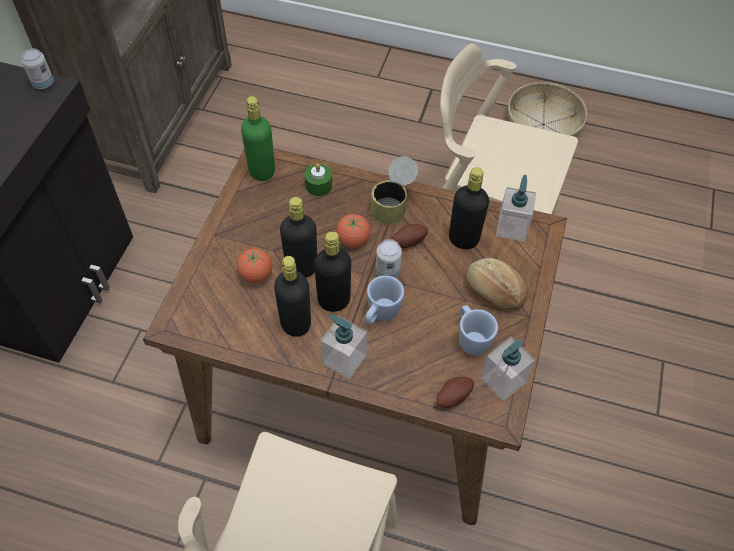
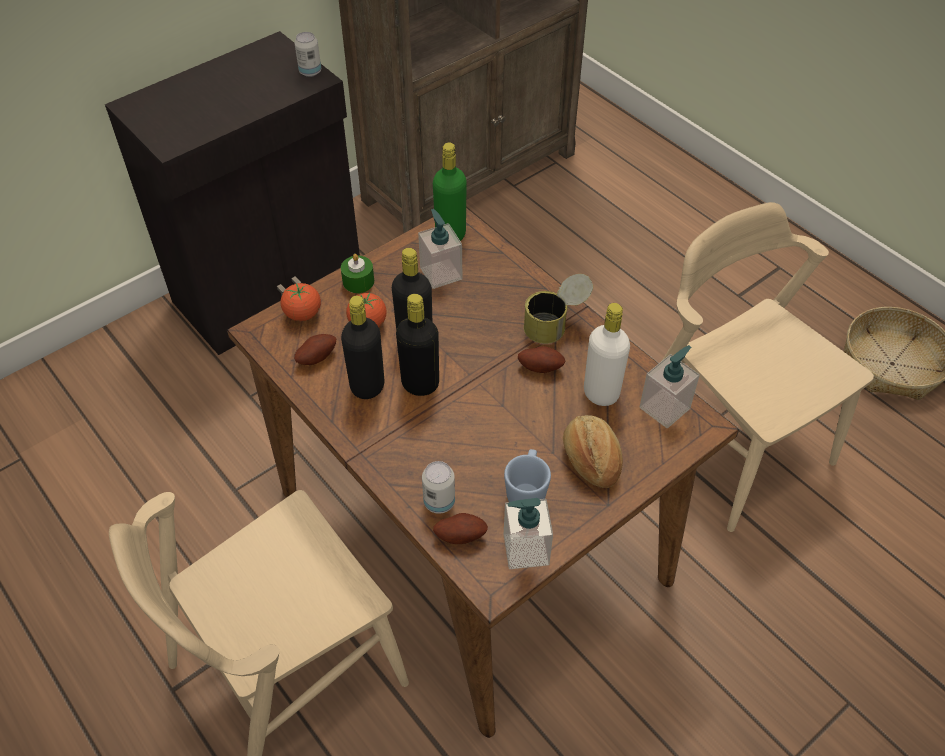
camera: 35 degrees right, 5 degrees down
green candle [305,163,332,196] -> green candle moved to [341,254,374,293]
soap dispenser [321,314,367,379] -> soap dispenser moved to [418,209,462,289]
tomato [336,214,371,248] -> tomato moved to [281,283,321,321]
blue mug [365,275,404,324] -> none
can [376,239,402,278] -> can moved to [422,461,455,514]
black bottle [449,167,489,249] -> white bottle [584,303,630,406]
none -> potato [294,334,336,365]

